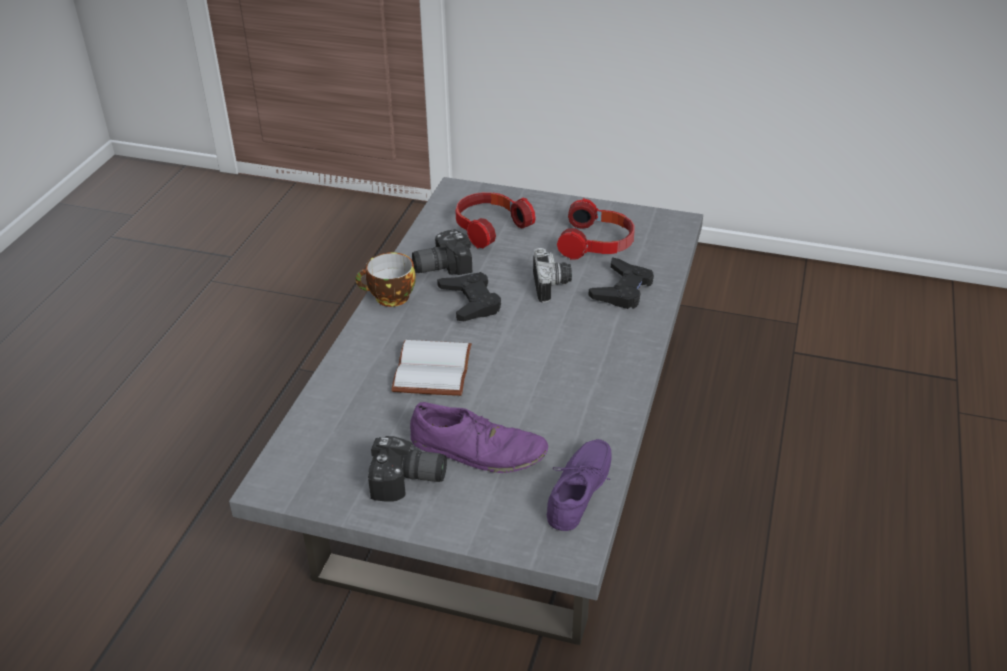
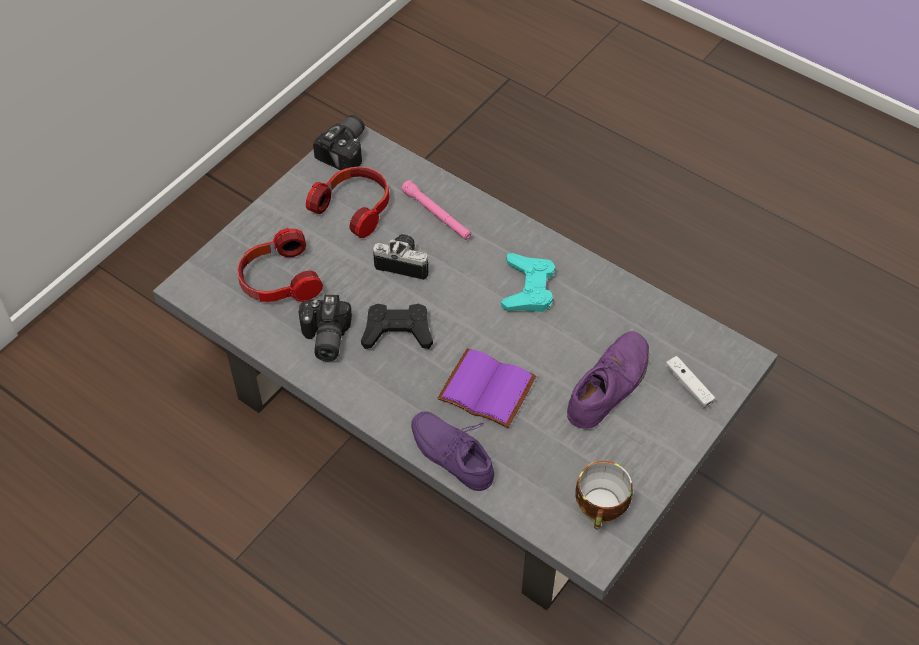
camera: 70 degrees left, 15 degrees up
cup [356,252,416,307] -> cup moved to [575,461,633,529]
camera [368,436,447,502] -> camera moved to [313,115,365,170]
white book [391,340,472,396] -> purple book [437,348,536,428]
purple shoe [547,439,612,531] -> purple shoe moved to [411,411,494,491]
black game controller [589,257,654,309] -> pink flashlight [401,180,471,240]
none -> turquoise game controller [501,253,555,312]
none -> white game controller [665,356,715,409]

